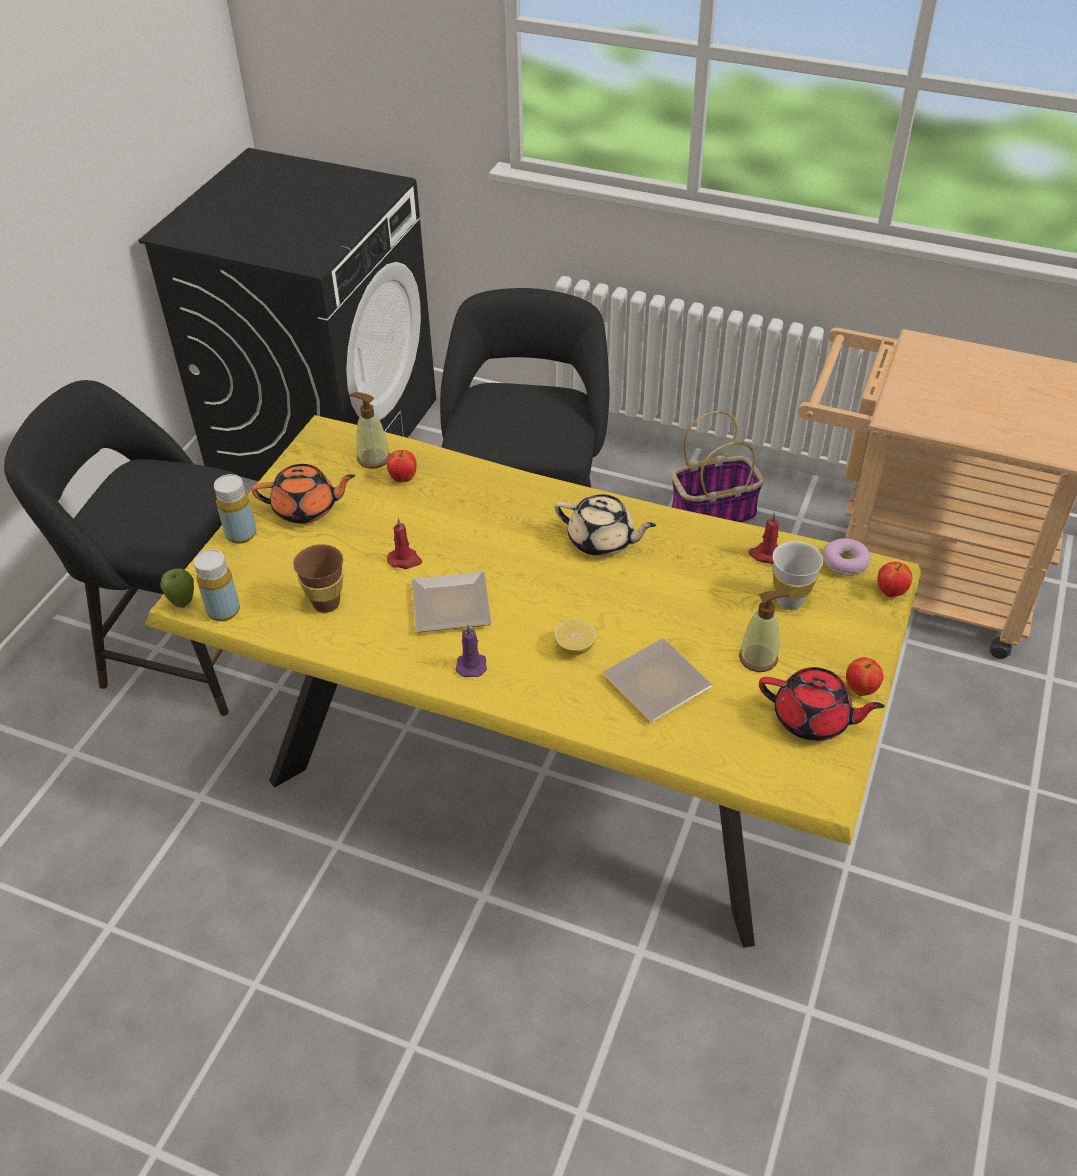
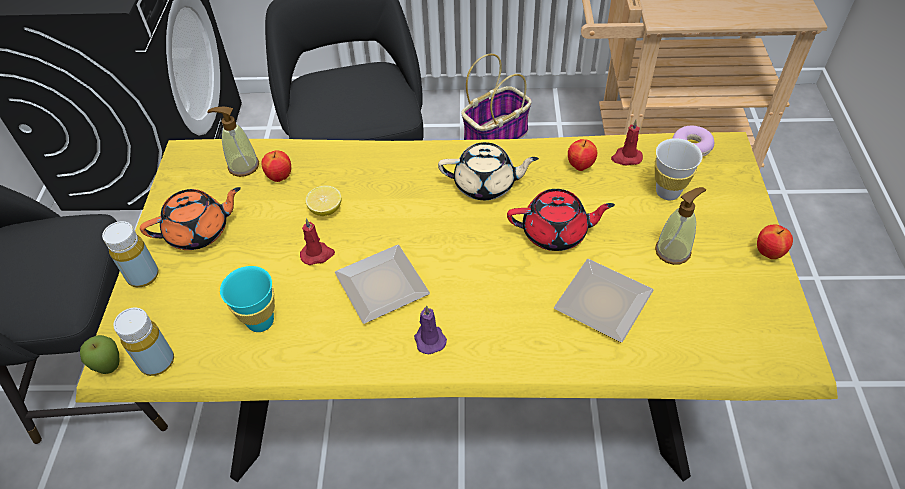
camera: 20 degrees left, 5 degrees up
brown cup [293,544,344,613] -> turquoise cup [220,266,275,332]
lemon [555,619,596,655] -> lemon moved to [306,185,341,216]
red teapot [759,667,885,741] -> red teapot moved to [507,189,615,251]
apple [877,562,912,597] -> apple moved to [568,139,597,171]

